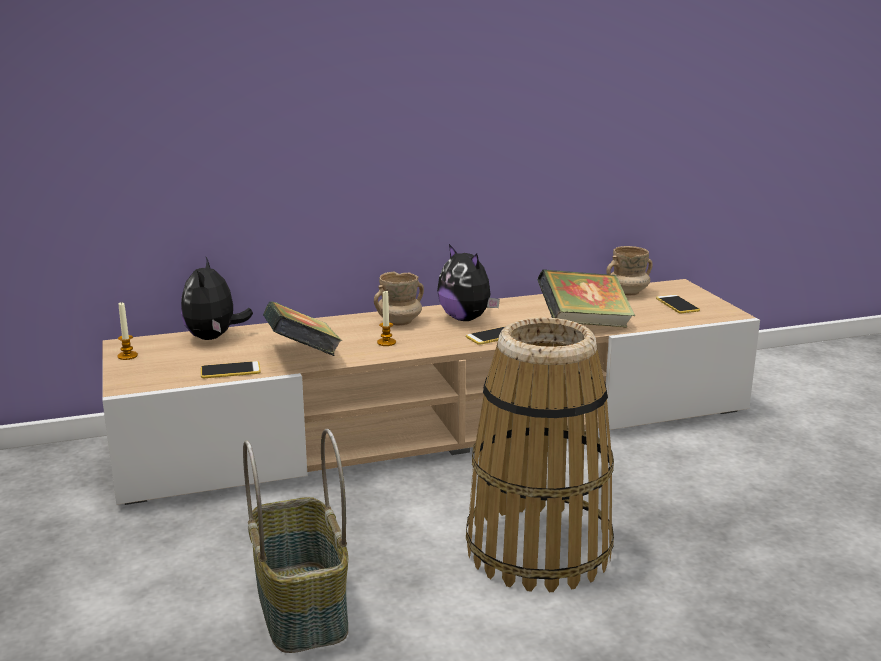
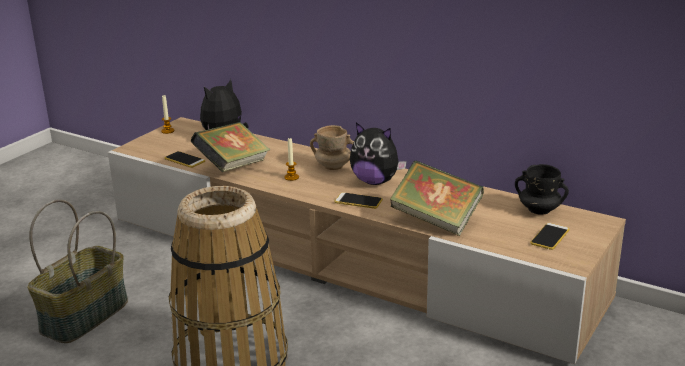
camera: 50 degrees right, 5 degrees up
plush toy [437,244,500,321] -> plush toy turned 75 degrees counterclockwise [350,122,407,185]
beige mug [606,246,653,295] -> black mug [515,164,569,215]

